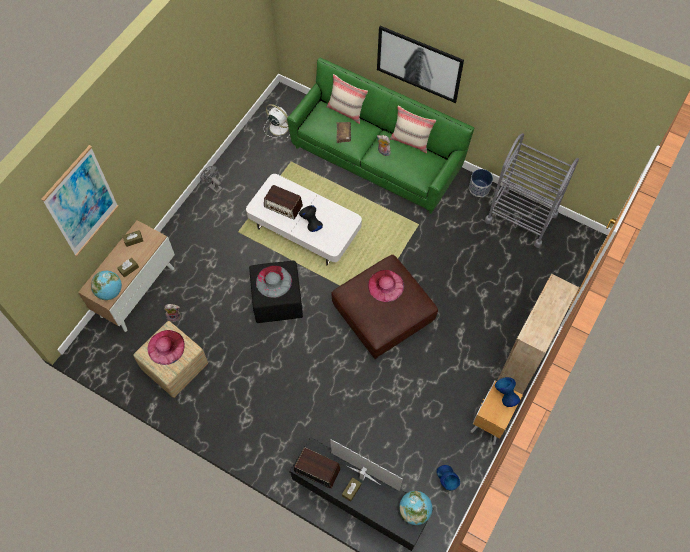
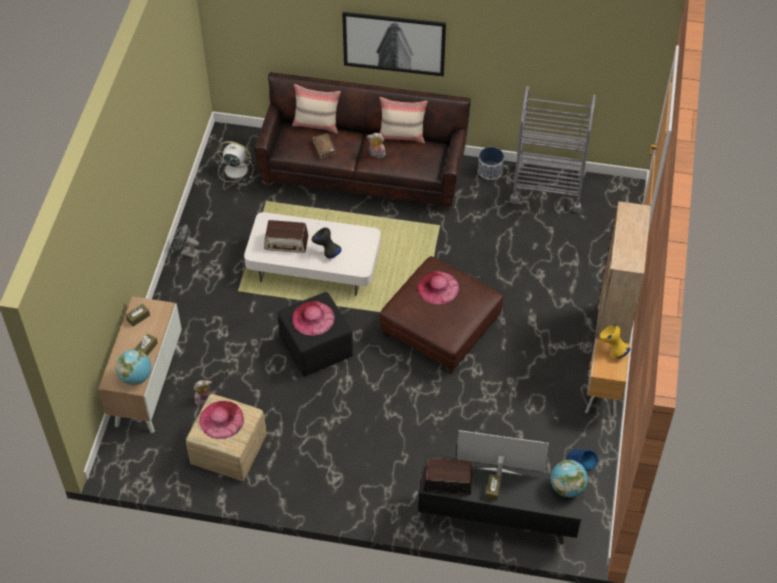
camera: 20 degrees left, 10 degrees down
picture [41,145,119,256] -> none
grey hat [256,265,292,298] -> pink hat [292,301,335,336]
green sofa [287,58,474,214] -> brown sofa [255,72,471,211]
blue vase [495,377,520,407] -> yellow vase [600,325,630,358]

